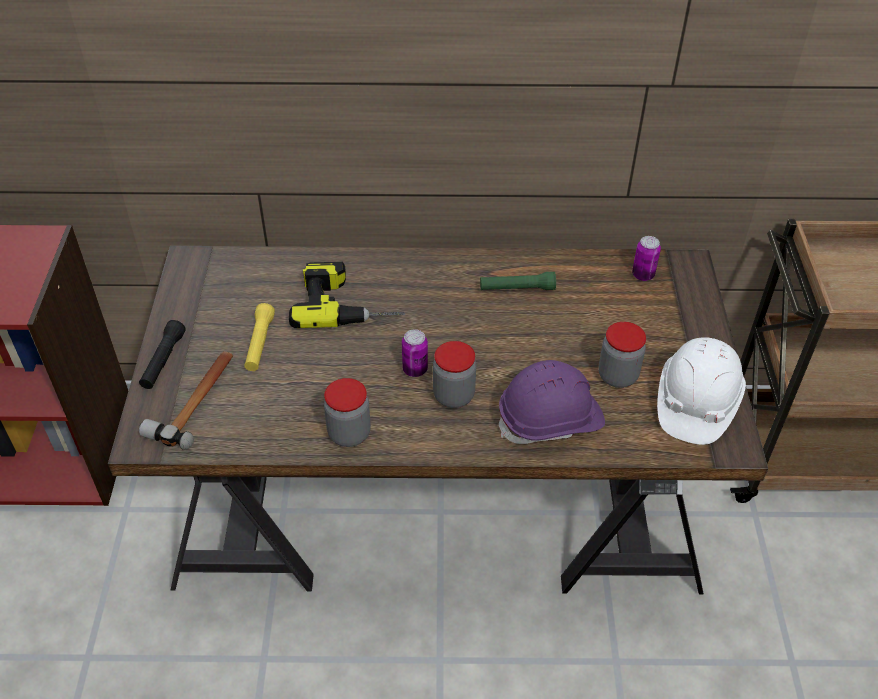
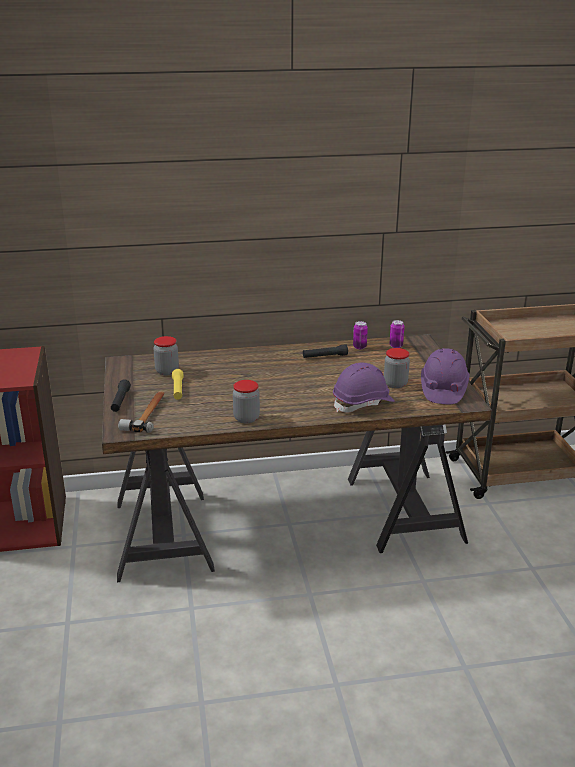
camera: 10 degrees left, 20 degrees down
power drill [289,262,405,328] -> none
can [402,329,428,377] -> can moved to [353,321,368,349]
jar [433,341,476,408] -> jar moved to [154,336,179,375]
green flashlight [480,272,556,290] -> black flashlight [303,344,348,358]
white hard hat [657,338,746,445] -> purple hard hat [421,348,469,404]

